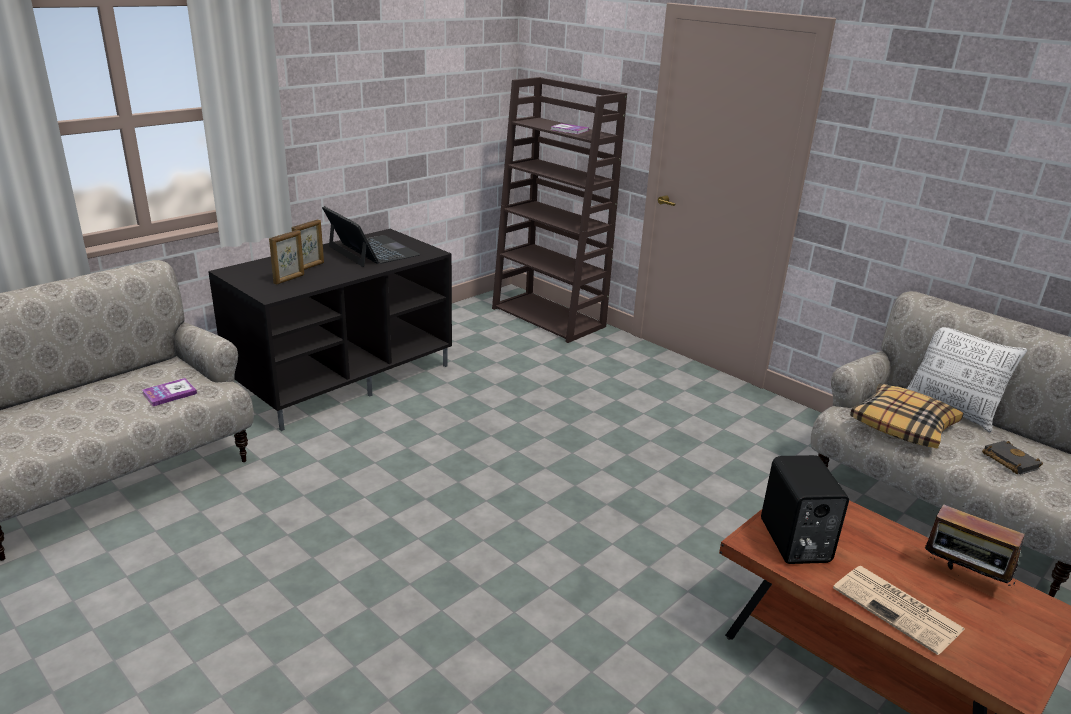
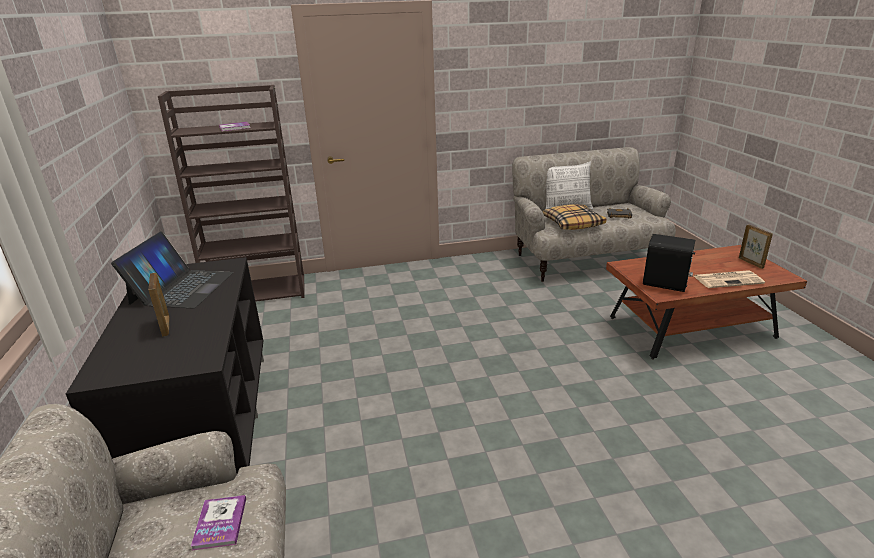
camera: 55 degrees left, 0 degrees up
picture frame [269,230,304,285] -> picture frame moved to [739,224,773,269]
laptop [322,206,420,267] -> laptop turned 105 degrees clockwise [111,231,233,308]
radio [925,504,1025,586] -> none

